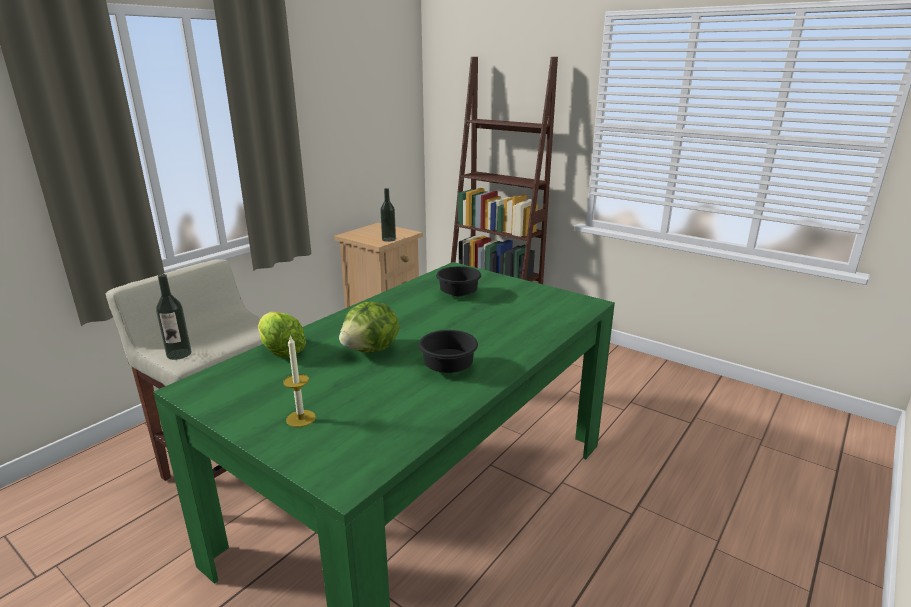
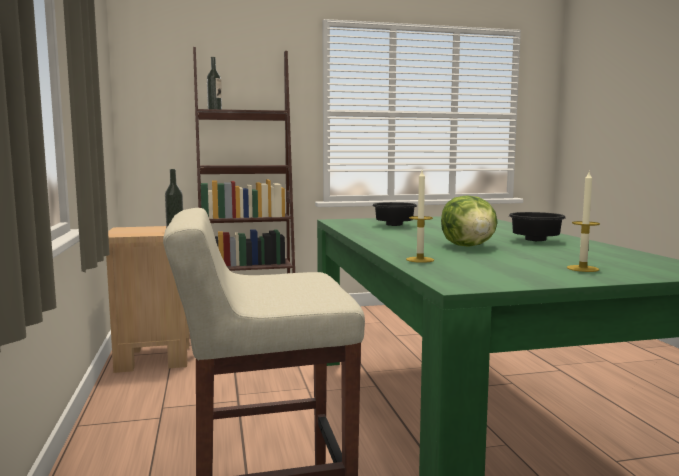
camera: 50 degrees left, 15 degrees down
bottle [156,274,192,360] -> bottle moved to [207,57,222,109]
lettuce [258,312,306,358] -> candle [406,171,434,263]

